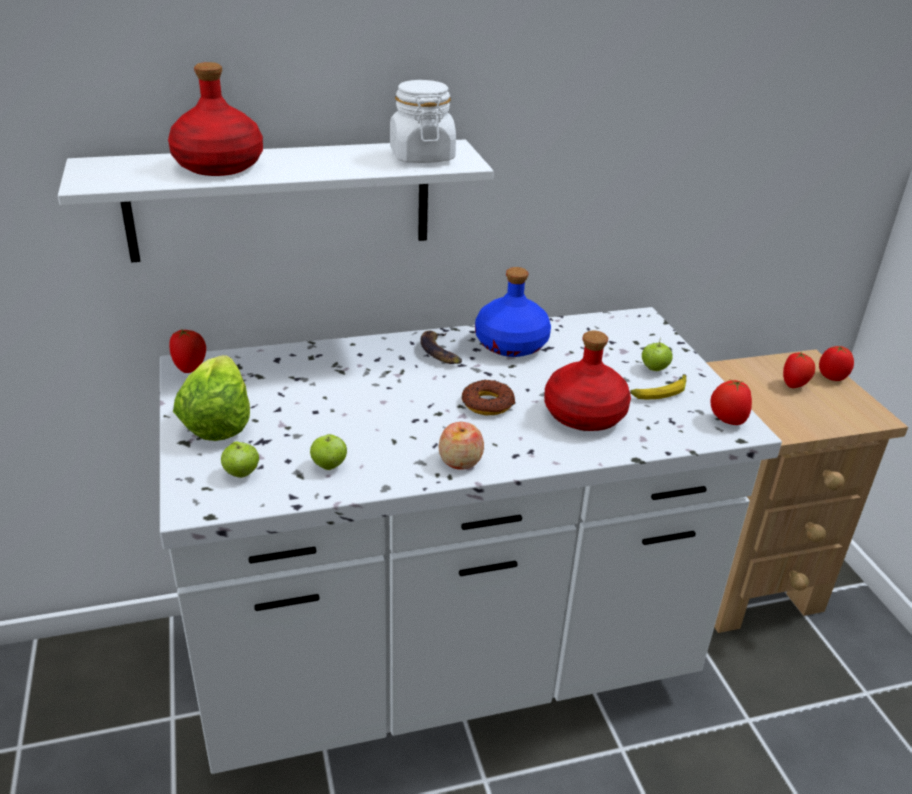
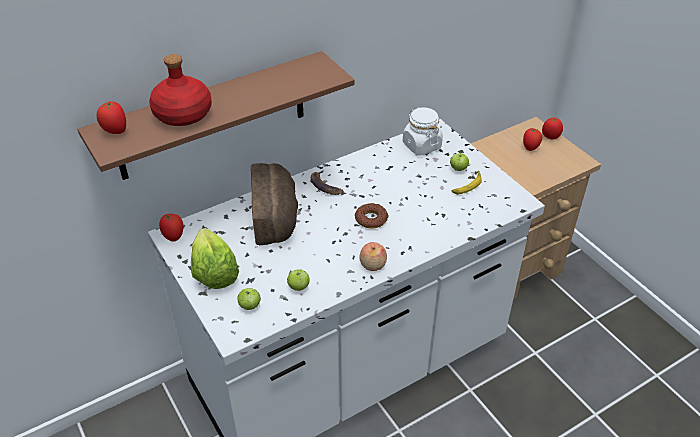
camera: 15 degrees left, 10 degrees up
white shelf [58,139,494,263] -> brown shelf [78,51,355,180]
white jar [390,80,456,163] -> white jar moved to [403,107,443,156]
blue bottle [475,267,551,357] -> none
red bottle [544,331,631,431] -> none
tomato [711,380,752,425] -> tomato moved to [97,102,126,134]
none -> bread [251,163,298,245]

